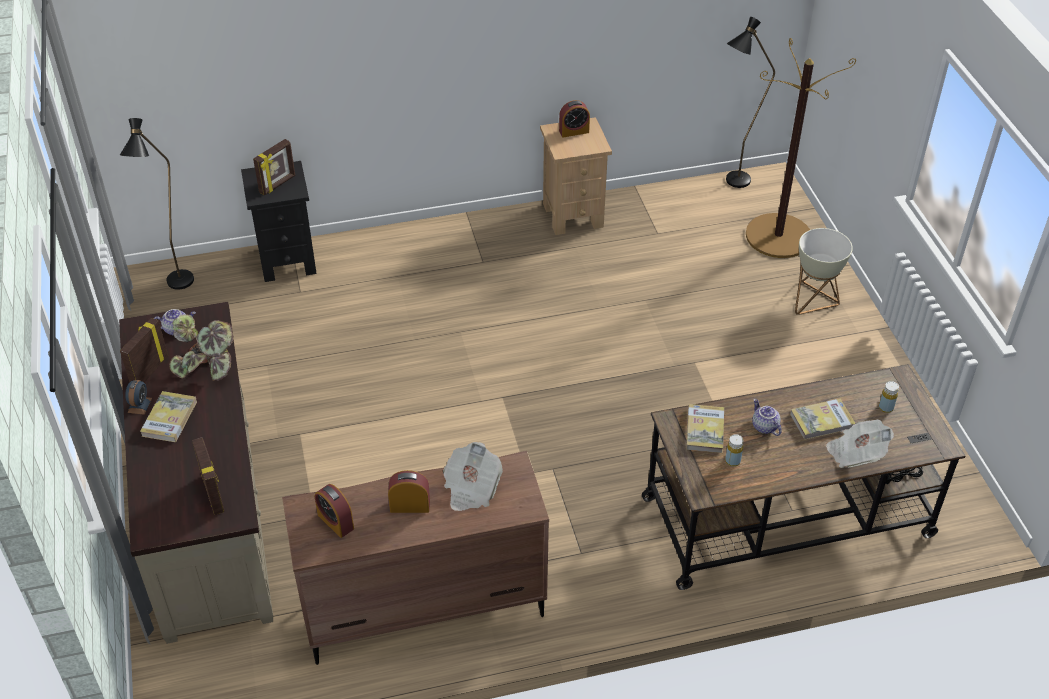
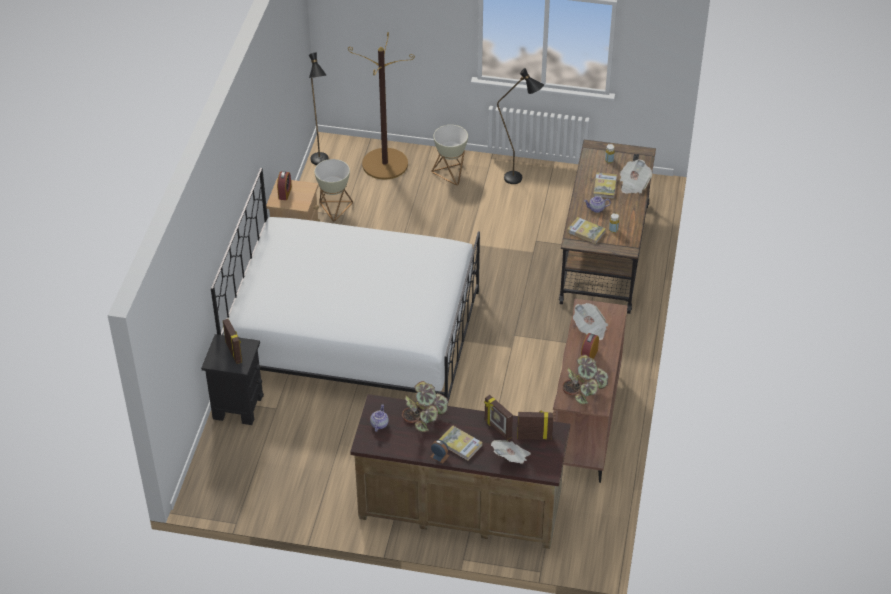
camera: 65 degrees left, 0 degrees up
black floor lamp [120,118,194,290] -> black floor lamp moved to [497,68,544,184]
picture frame [120,318,168,382] -> picture frame moved to [484,395,513,440]
alarm clock [315,484,354,538] -> potted plant [562,354,609,404]
none -> white bed [211,168,480,402]
none -> planter [314,159,353,221]
none -> newspaper [491,440,531,464]

